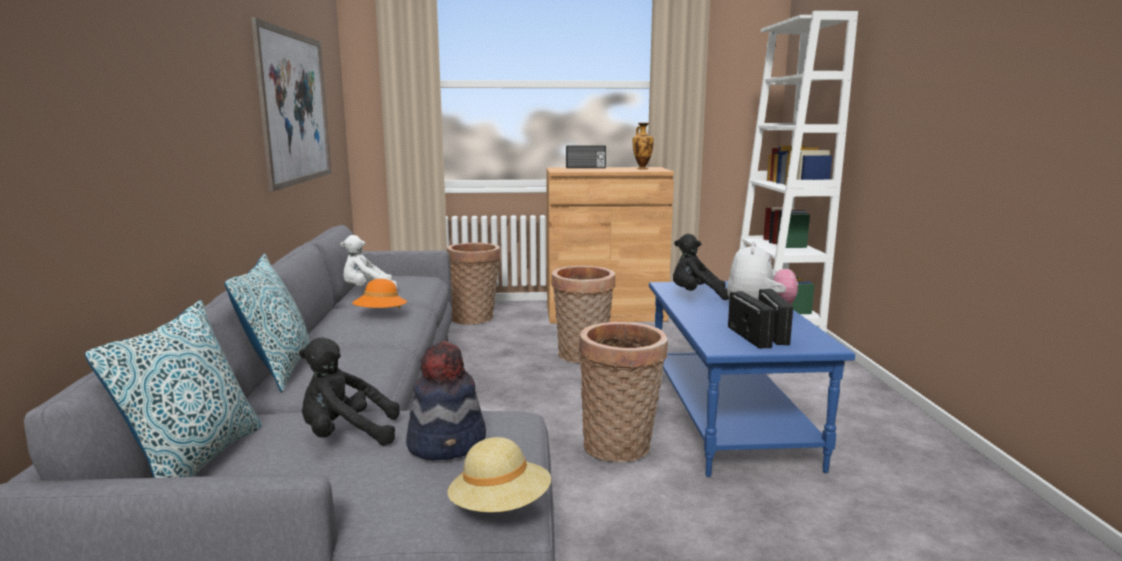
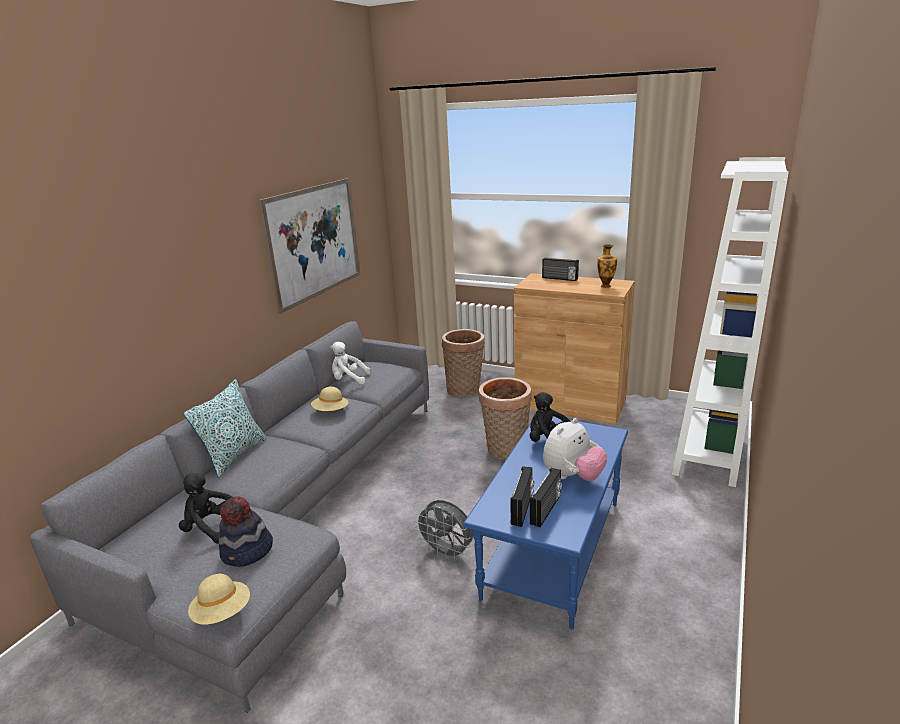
camera: 30 degrees right, 10 degrees up
pillow [85,300,262,478] -> none
orange hat [352,279,407,309] -> beige hat [311,387,348,411]
basket [579,322,668,462] -> grey fan [414,500,473,561]

